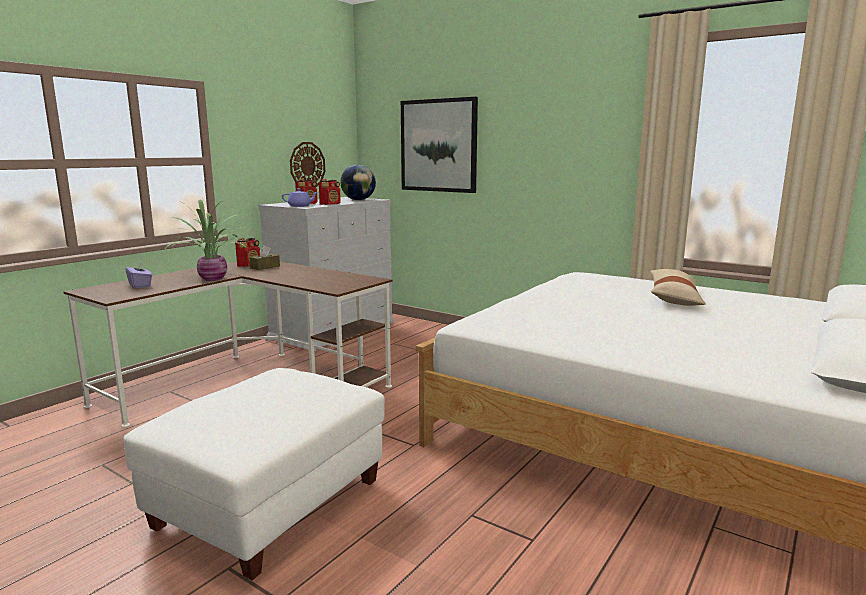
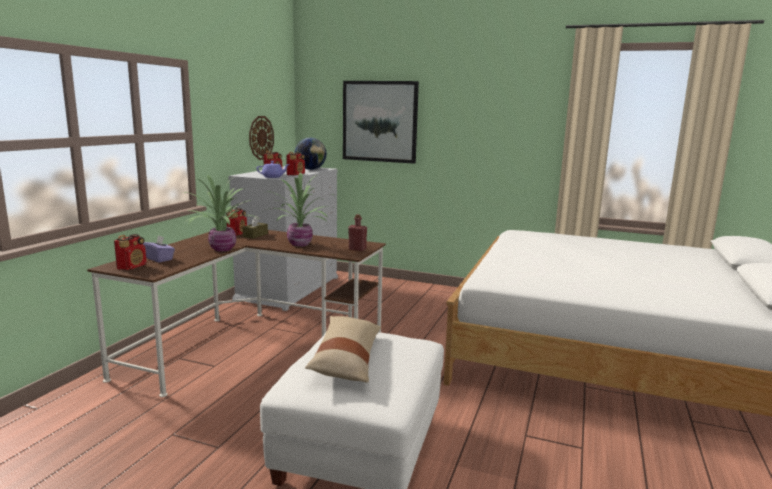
camera: 15 degrees left, 0 degrees up
beige pillow [650,269,706,306] -> beige pillow moved to [305,316,381,383]
none -> radio [114,234,147,270]
none -> potted plant [265,173,336,247]
none -> red bottle [348,214,367,251]

